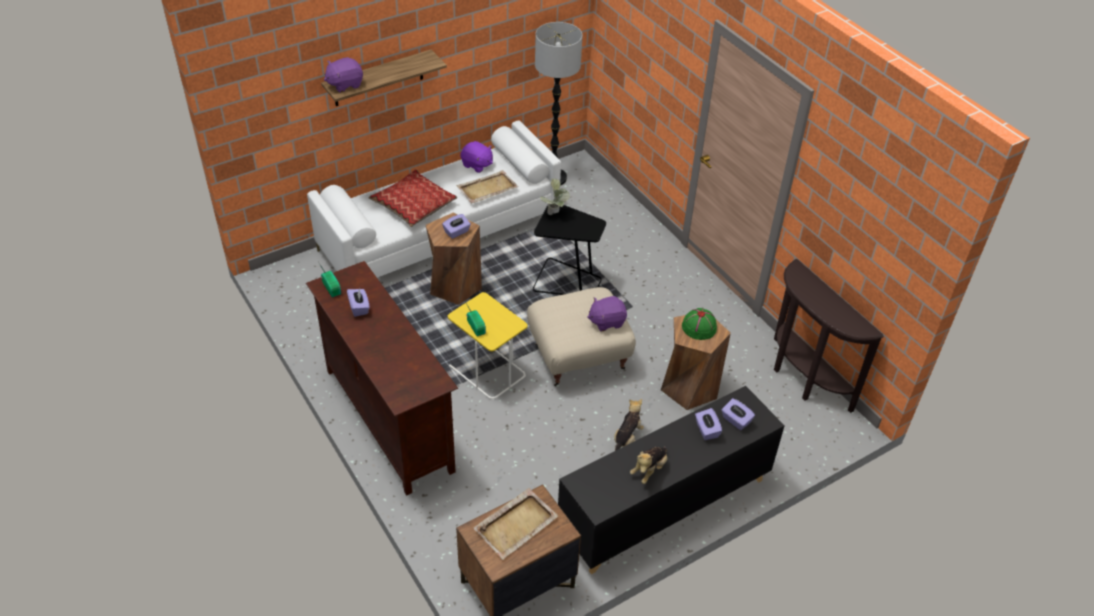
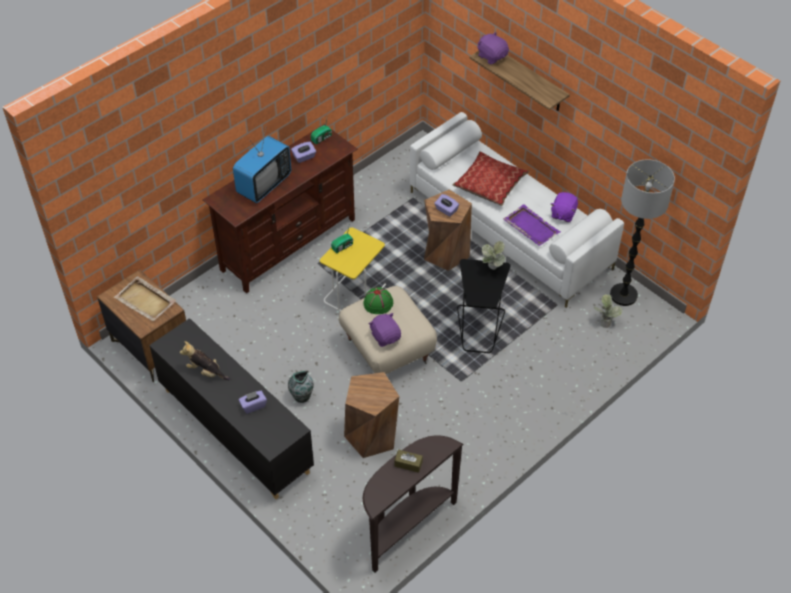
camera: 80 degrees right, 5 degrees up
beige tray [456,170,519,203] -> purple tray [503,204,561,246]
plush toy [614,399,644,451] -> vase [288,370,314,403]
green hat [682,308,717,340] -> green hat moved to [364,287,393,314]
purple tissue box [721,398,755,430] -> none
none -> television [233,126,291,203]
none -> brown tissue box [394,450,423,473]
none -> potted plant [594,294,623,328]

